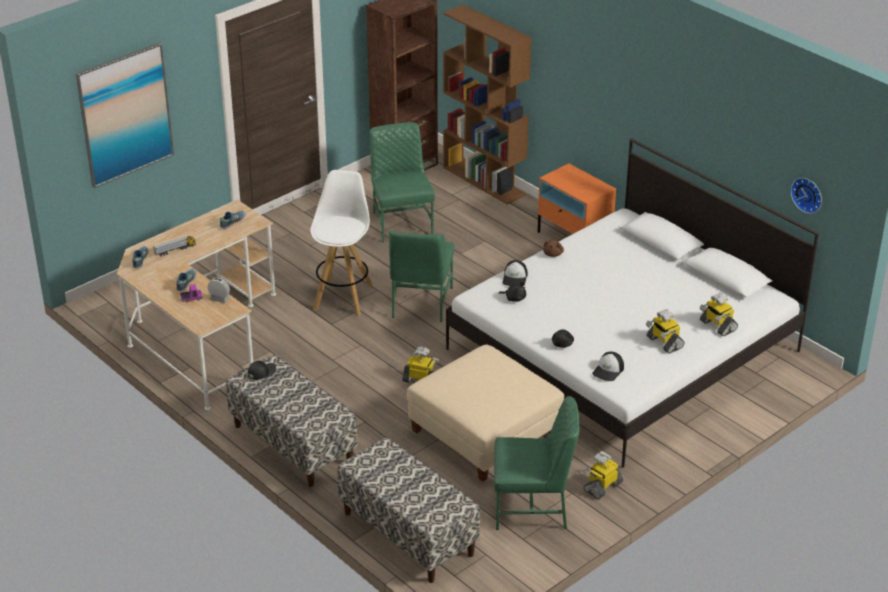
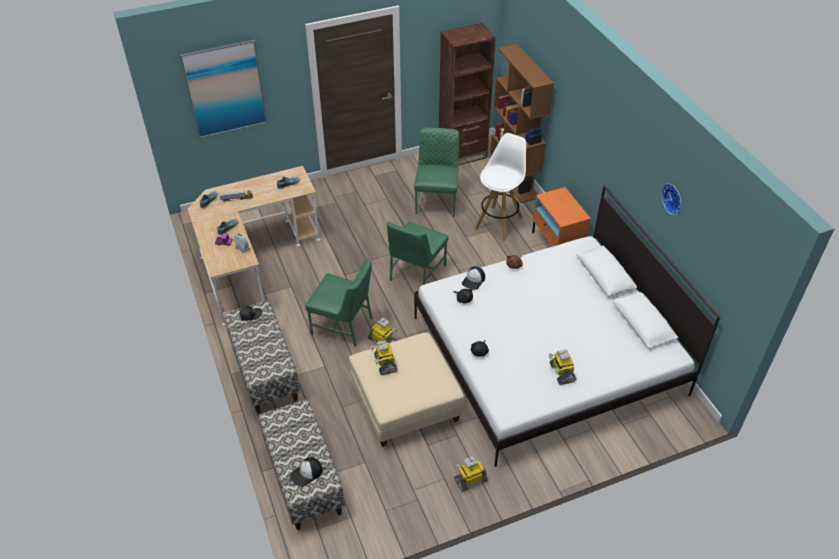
camera: 20 degrees right, 10 degrees up
white stool [310,170,372,316] -> white stool moved to [474,133,526,241]
green chair [494,396,579,530] -> green chair moved to [305,259,372,347]
cap [592,352,624,381] -> cap moved to [290,457,323,487]
toy robot [700,293,738,337] -> toy robot moved to [371,340,398,375]
wall clock [791,178,822,214] -> wall clock moved to [661,184,681,215]

